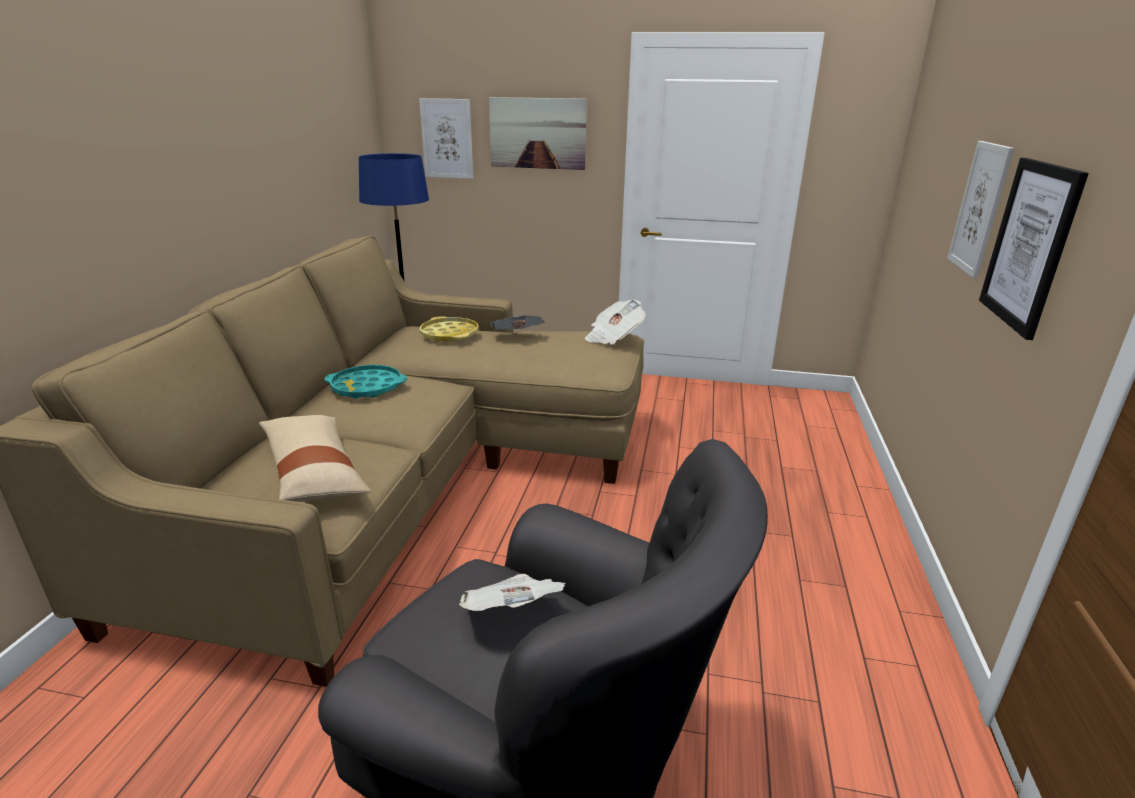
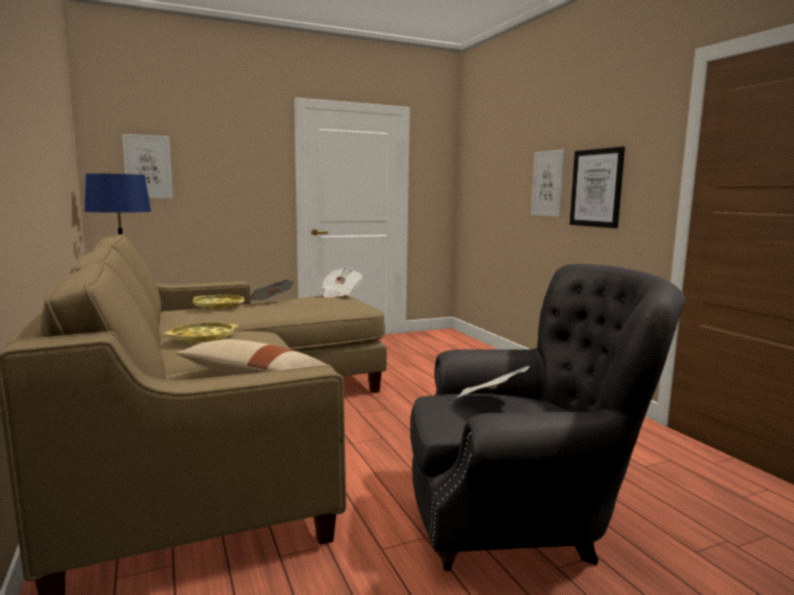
camera: 35 degrees left, 15 degrees down
turquoise tray [324,365,407,398] -> yellow tray [165,322,239,344]
picture [489,97,587,170] -> none

